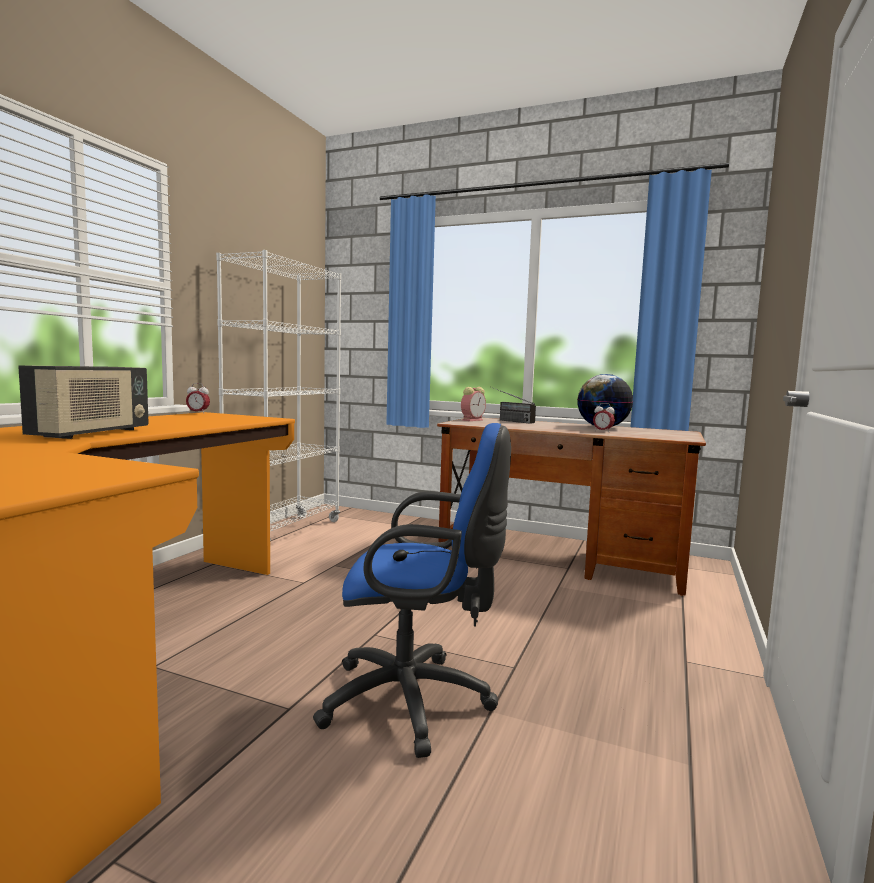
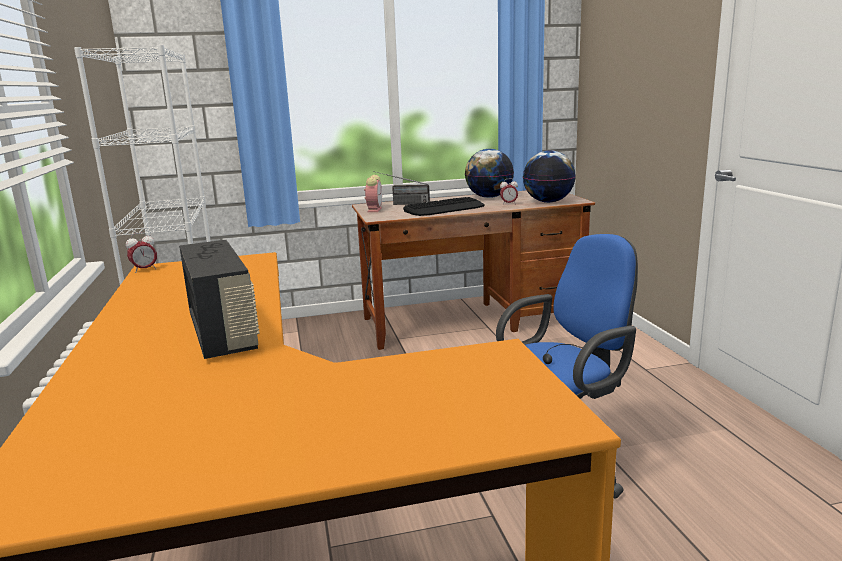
camera: 35 degrees left, 10 degrees up
none -> keyboard [403,197,485,216]
none -> globe [523,150,576,203]

